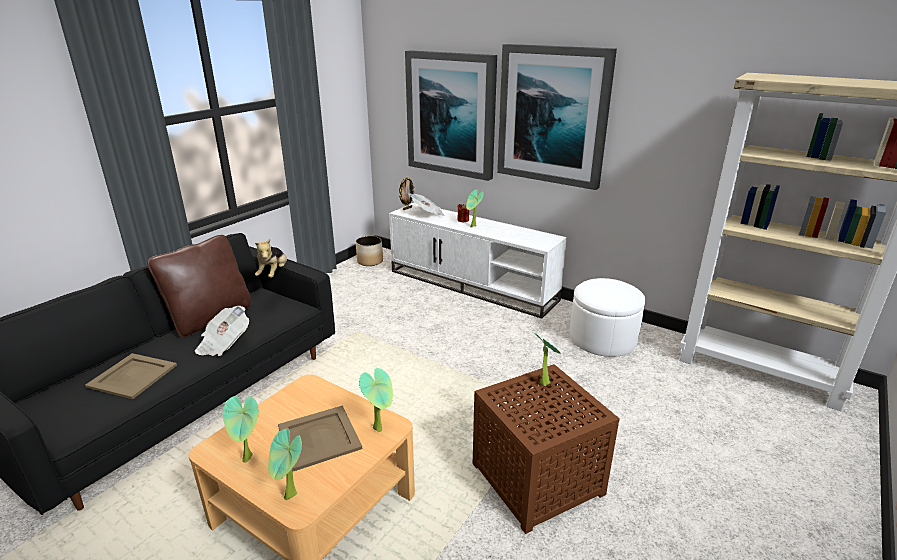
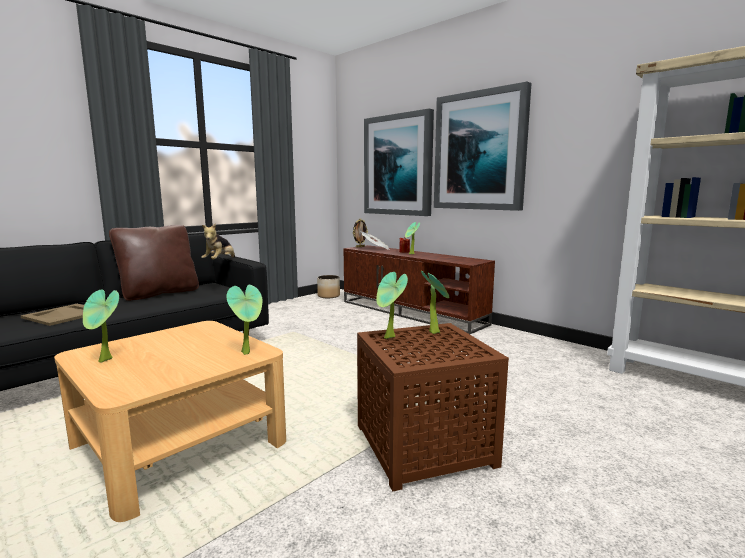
camera: 10 degrees right, 15 degrees down
newspaper [195,306,249,356] -> none
potted plant [268,429,302,500] -> potted plant moved to [376,272,408,339]
beige tray [278,405,362,471] -> none
white tv stand [389,203,567,319] -> brown tv stand [344,245,495,334]
white ottoman [570,278,645,357] -> none

